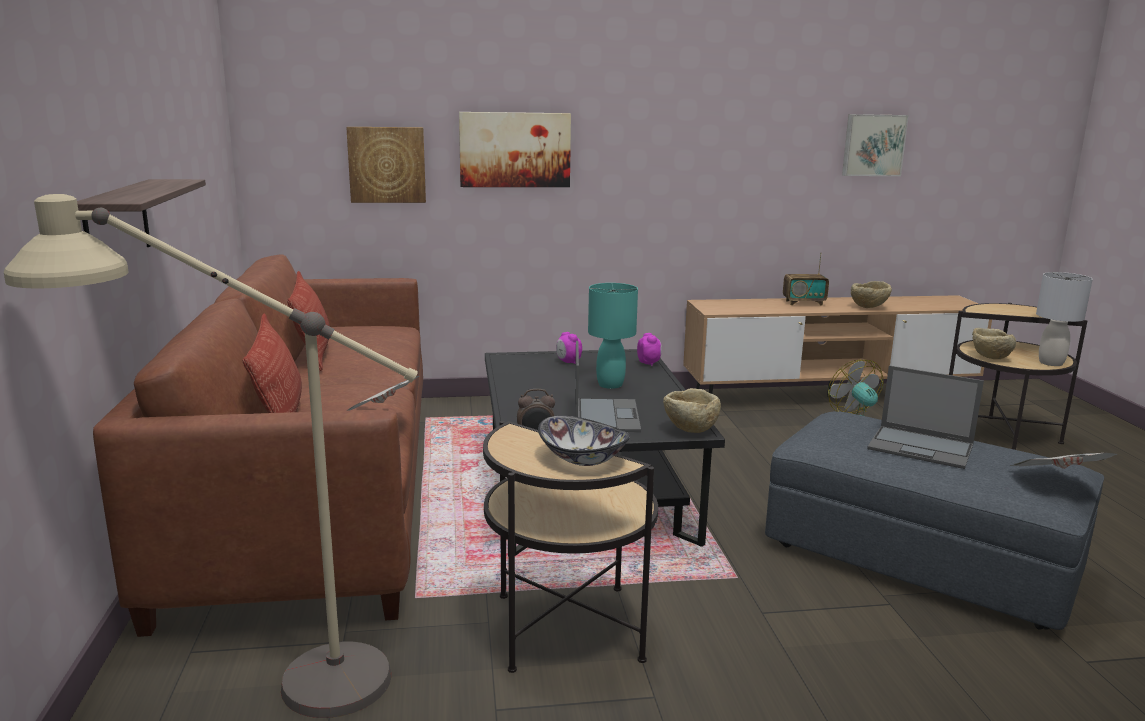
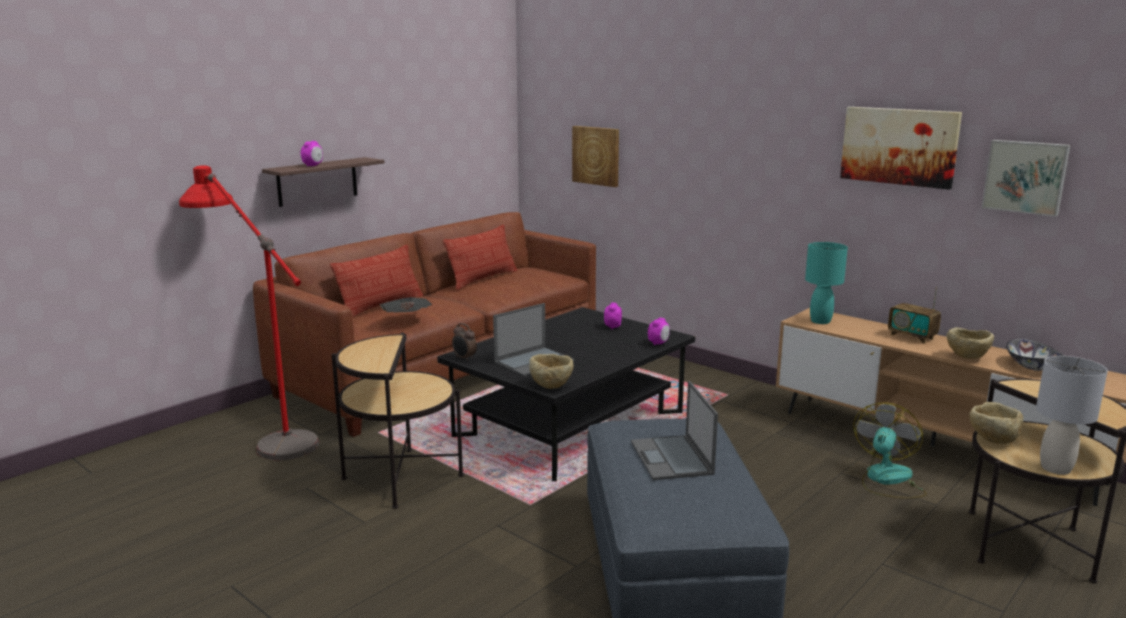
camera: 50 degrees right, 0 degrees up
beige floor lamp [4,194,418,718] -> red floor lamp [179,165,319,460]
picture [459,112,571,187] -> picture moved to [840,107,962,190]
bowl [538,415,630,466] -> bowl moved to [1006,339,1064,371]
turquoise table lamp [588,283,638,389] -> turquoise table lamp moved to [805,242,848,324]
newspaper [1010,453,1117,469] -> none
none -> alarm clock [301,141,323,167]

